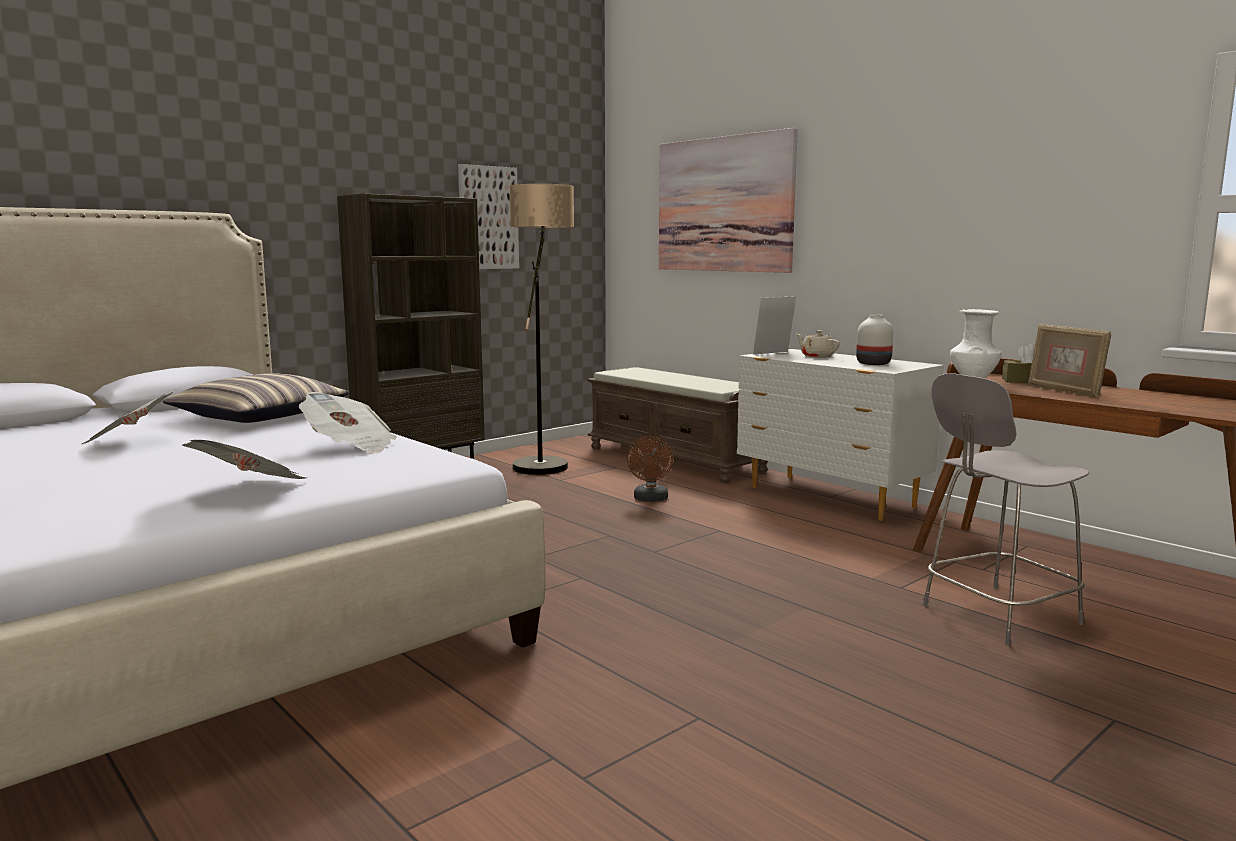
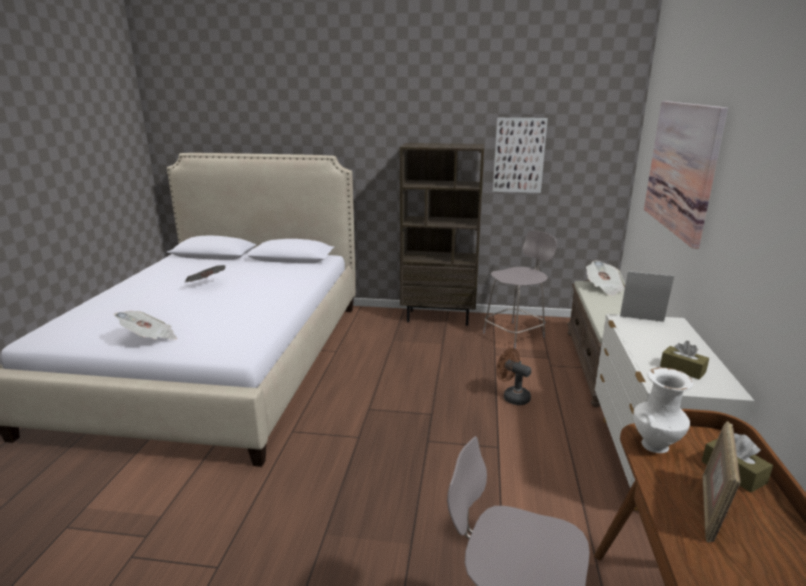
camera: 50 degrees right, 10 degrees up
pillow [163,373,349,423] -> none
newspaper [299,392,396,454] -> newspaper moved to [586,260,625,296]
floor lamp [510,184,574,475] -> grey chair [483,231,557,349]
brown fan [627,436,673,502] -> brown fan turned 75 degrees clockwise [496,348,531,405]
beige teapot [796,330,840,358] -> none
white vase [856,314,894,365] -> brown tissue box [660,341,709,380]

